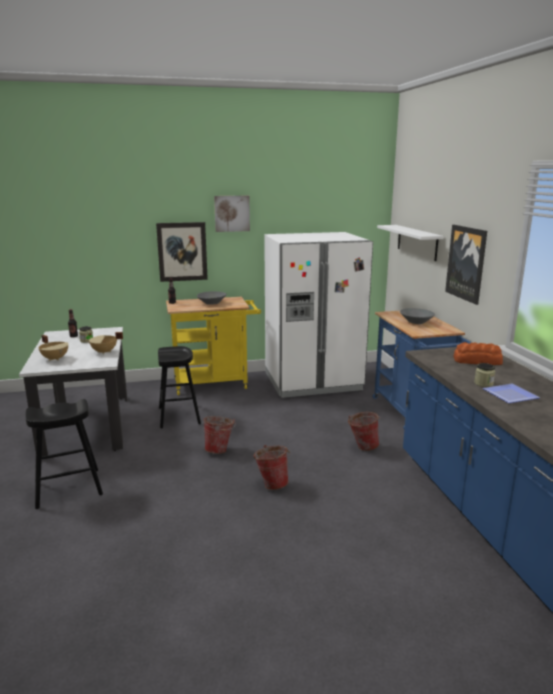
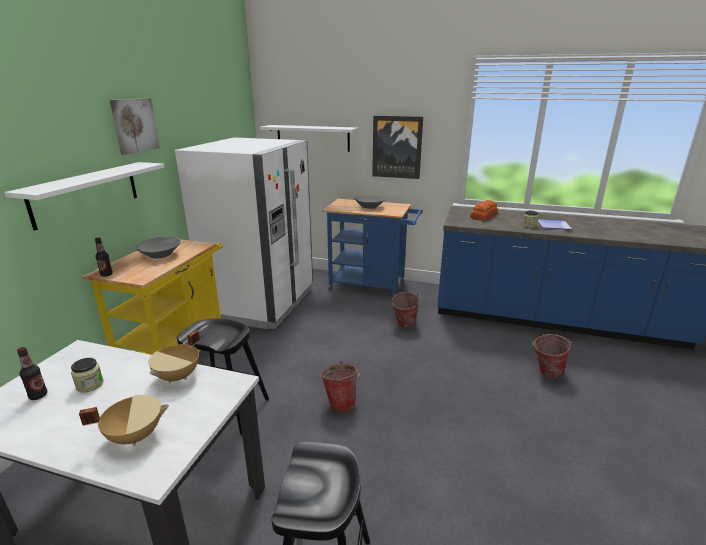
camera: 60 degrees left, 5 degrees up
picture [156,222,208,282] -> white shelf [4,162,164,231]
bucket [254,445,290,490] -> bucket moved to [532,334,572,378]

